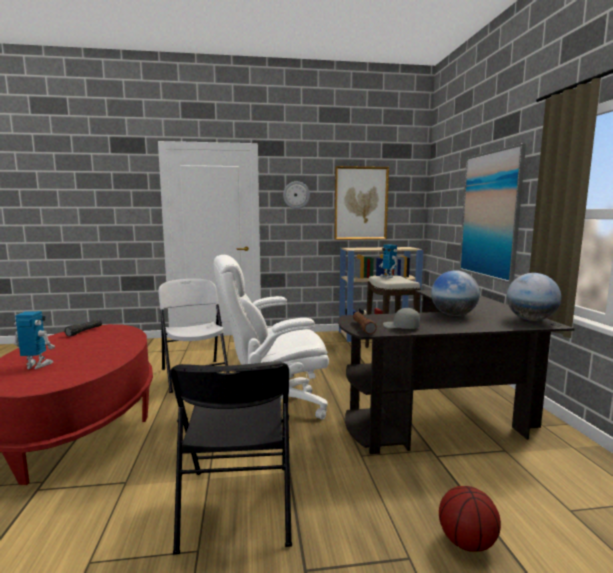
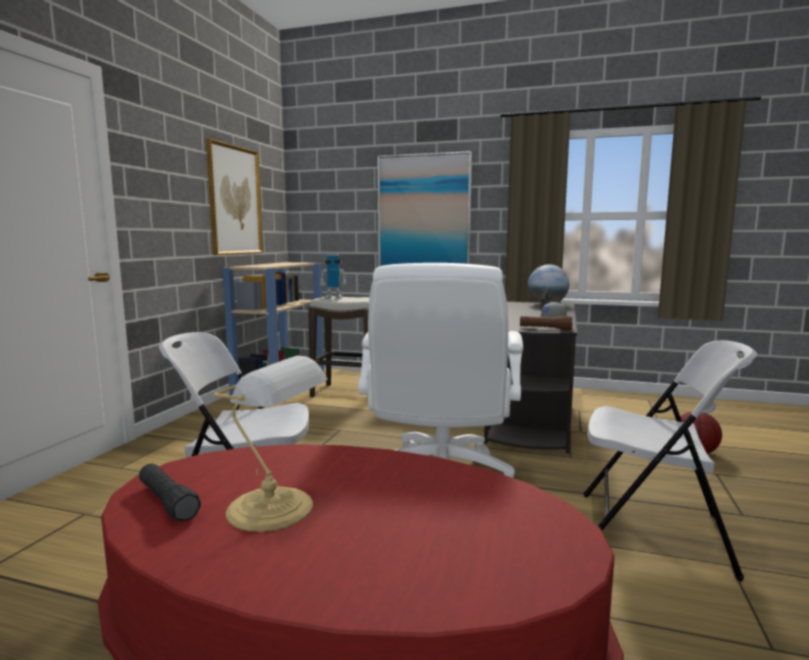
camera: 65 degrees left, 0 degrees up
toy robot [14,311,55,369] -> none
black chair [170,361,292,555] -> white chair [584,340,757,582]
wall clock [283,181,310,209] -> none
globe [431,270,480,316] -> none
none -> table lamp [213,356,328,532]

